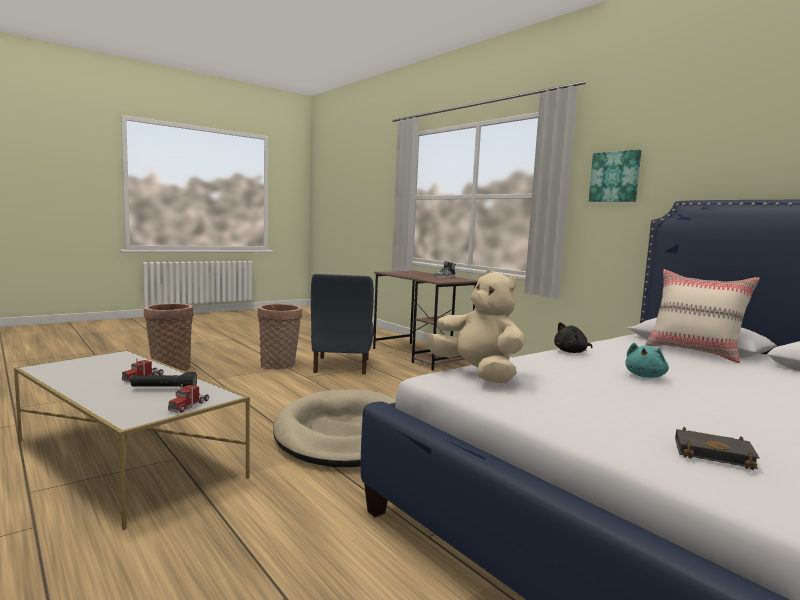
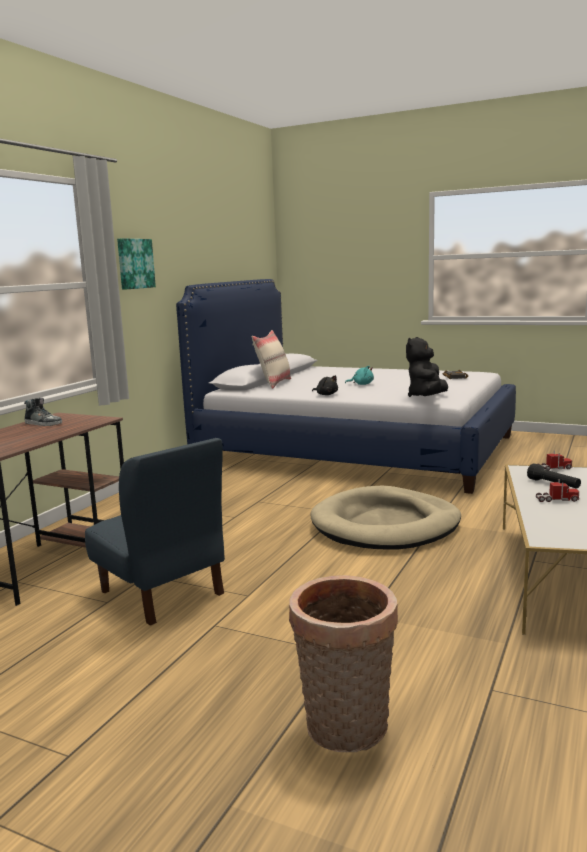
camera: 115 degrees left, 5 degrees up
basket [257,304,302,370] -> none
blue chair [311,274,374,374] -> blue chair turned 75 degrees clockwise [85,438,225,626]
beige plush toy [427,270,525,384] -> black plush toy [406,337,448,397]

